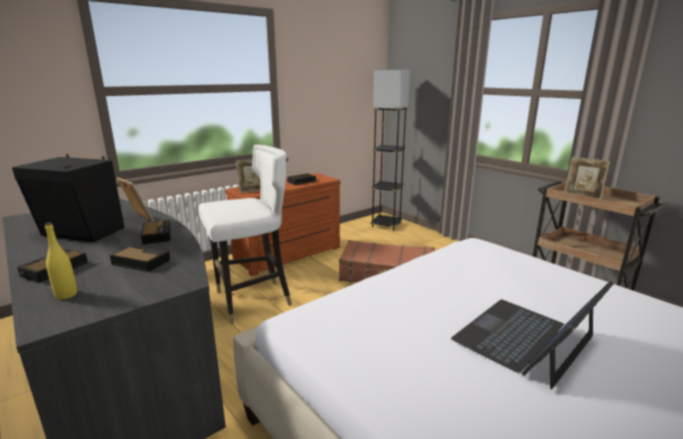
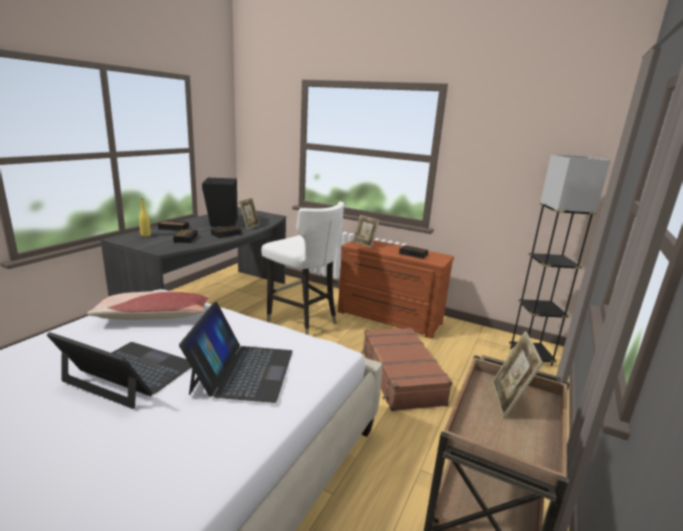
camera: 65 degrees right, 0 degrees up
none -> pillow [87,291,209,320]
none -> laptop [179,301,293,403]

